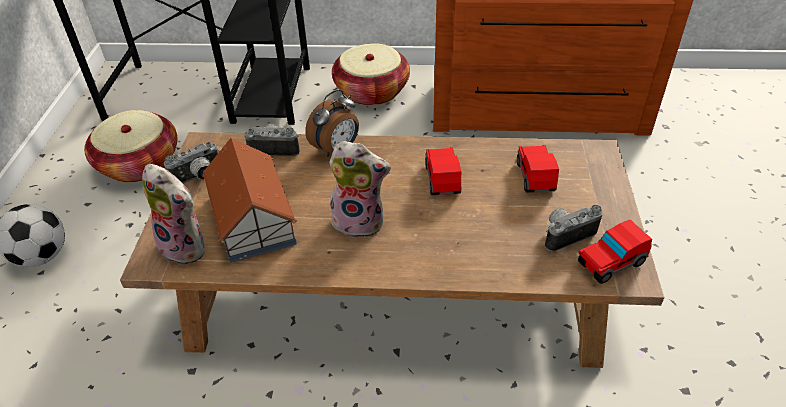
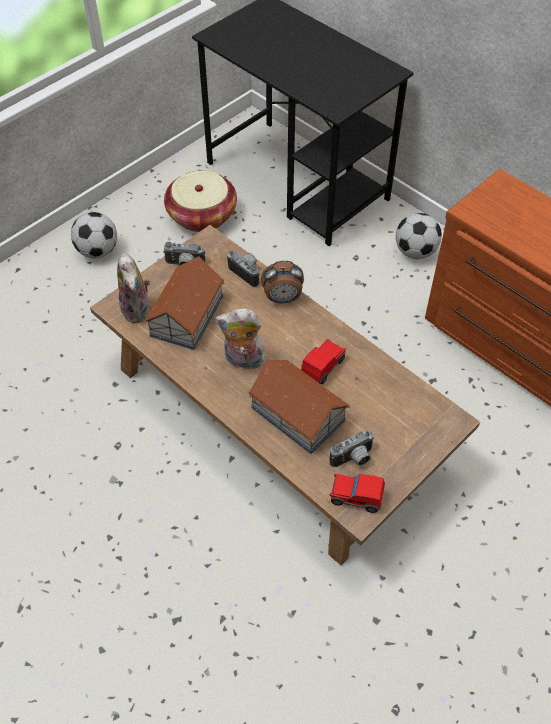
camera: 40 degrees right, 10 degrees up
plush toy [328,141,391,238] -> plush toy turned 135 degrees clockwise [215,309,265,369]
basket [332,43,410,106] -> football [396,213,442,259]
toy car [517,145,559,192] -> none
camera [545,205,603,252] -> camera turned 135 degrees clockwise [329,431,374,467]
none -> toy house [248,359,350,454]

